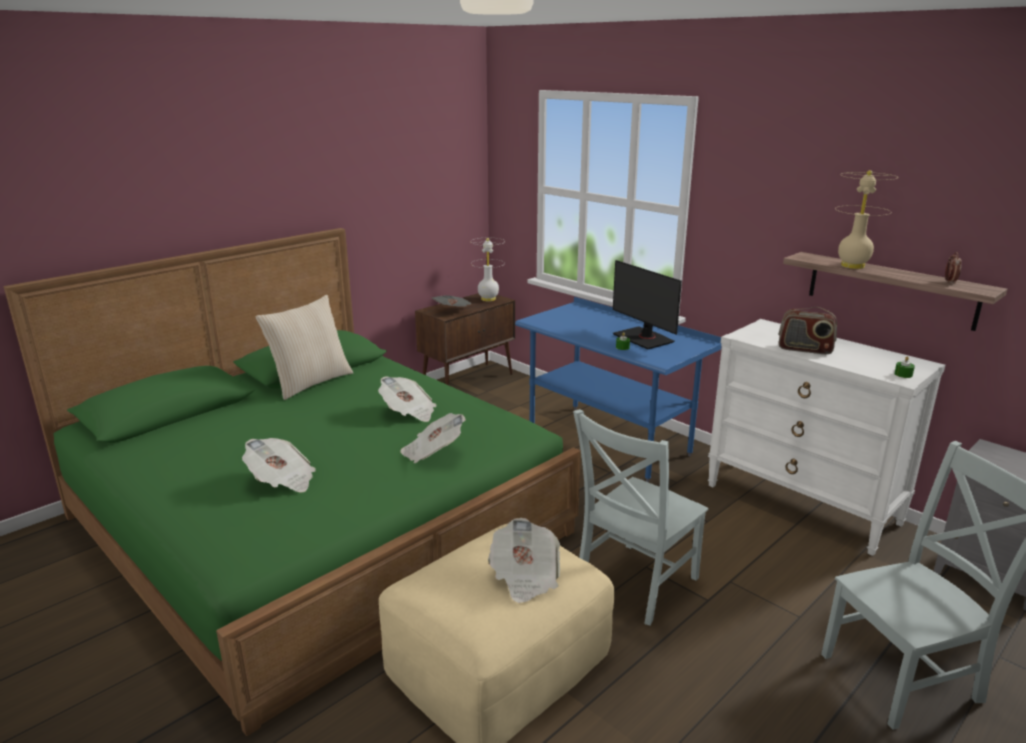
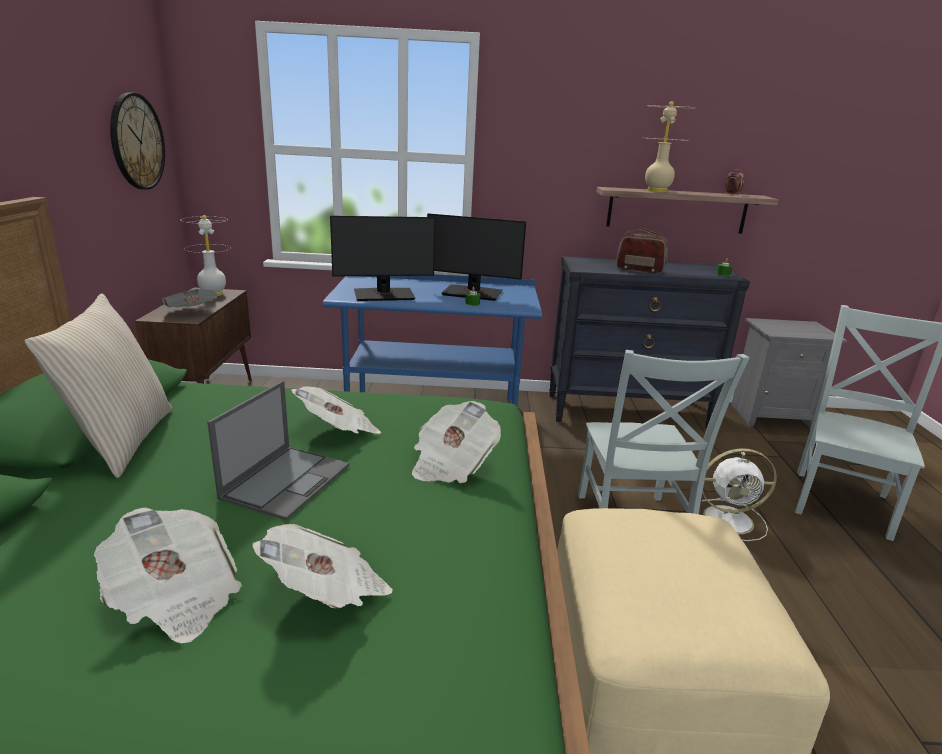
camera: 45 degrees left, 0 degrees up
newspaper [488,518,560,603] -> newspaper moved to [94,507,242,643]
white dresser [708,319,945,556] -> black dresser [549,256,750,429]
radio [778,307,837,354] -> radio turned 135 degrees counterclockwise [616,228,668,274]
none -> wall clock [110,92,165,190]
none -> laptop [207,381,349,521]
none -> monitor [330,216,436,301]
none -> white fan [702,448,777,541]

